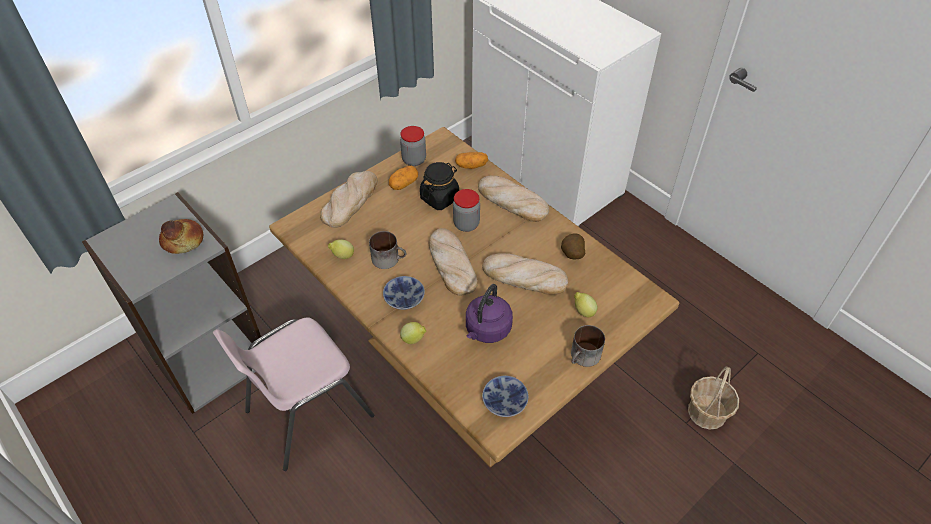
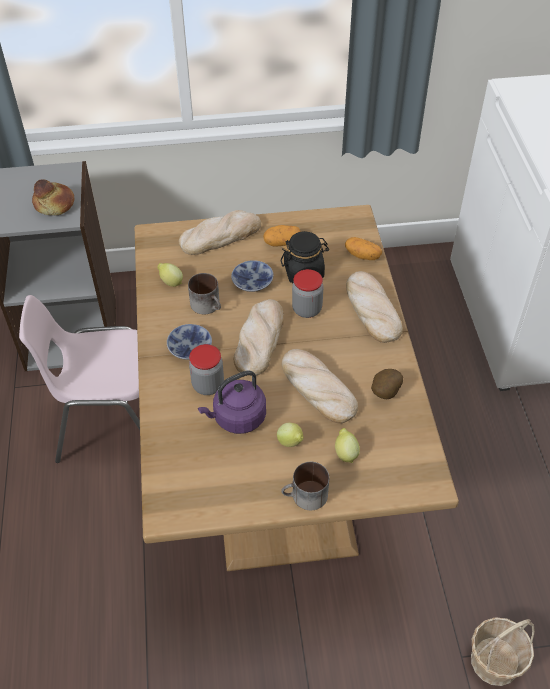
camera: 35 degrees right, 0 degrees up
jar [400,126,426,166] -> jar moved to [189,344,224,395]
lemon [400,322,426,344] -> lemon moved to [277,423,304,447]
bowl [482,376,528,417] -> bowl moved to [231,260,273,292]

